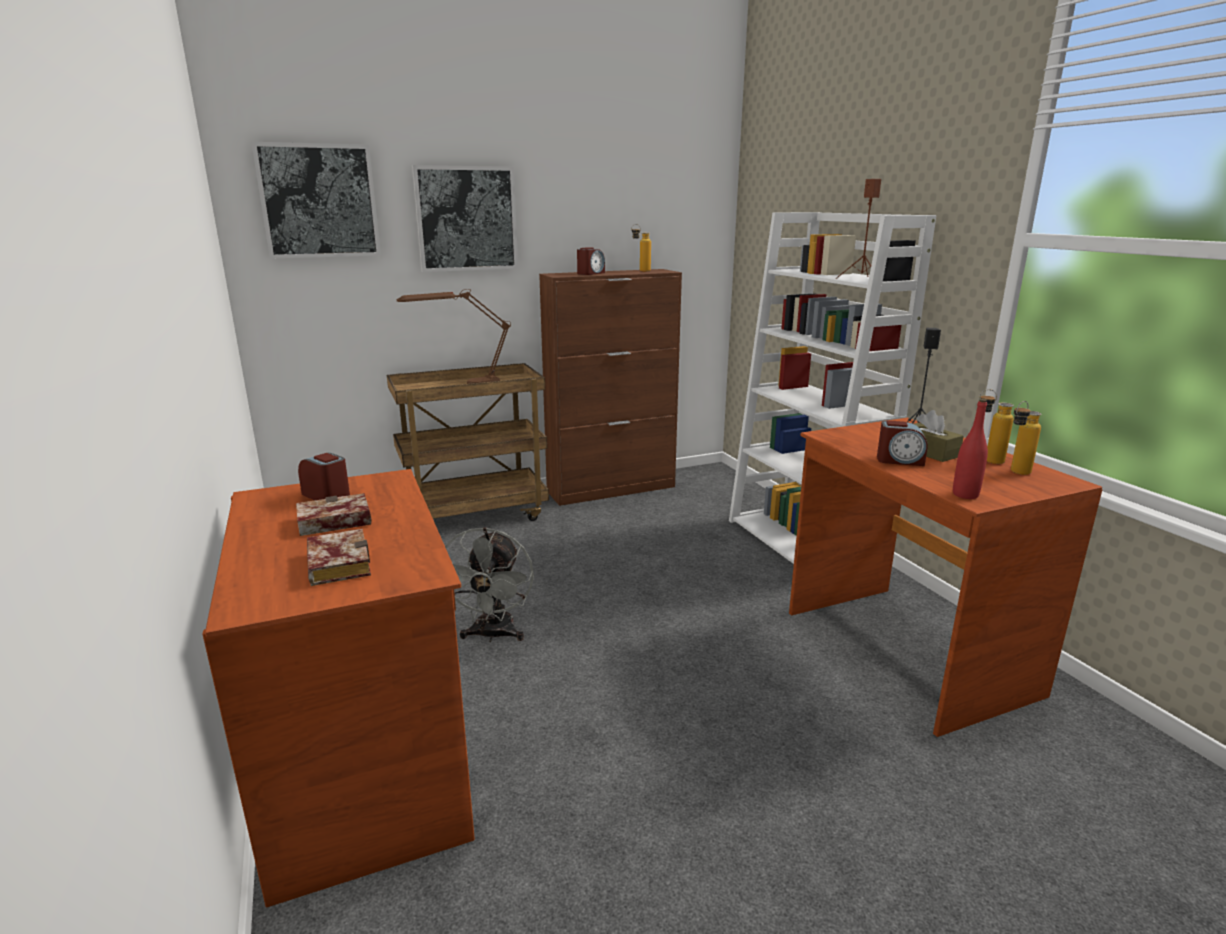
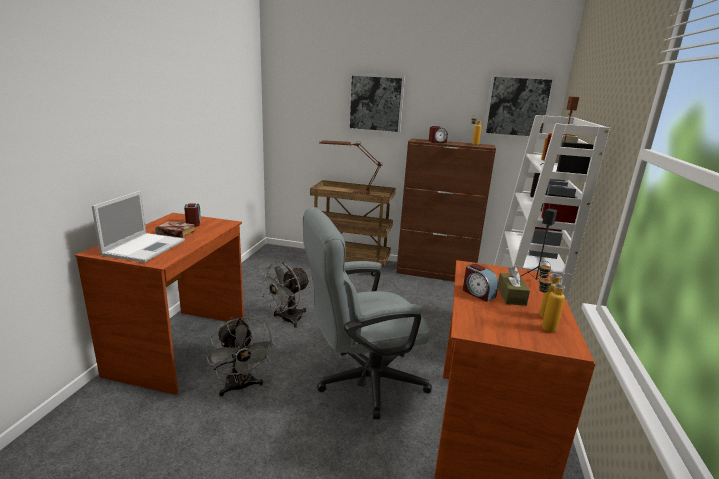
camera: 35 degrees right, 0 degrees up
picture [251,142,381,259] -> picture moved to [484,74,555,138]
book [307,529,371,586] -> laptop [92,191,185,263]
red bottle [953,399,988,499] -> none
none -> grey fan [206,317,275,397]
none -> grey office chair [303,207,432,419]

